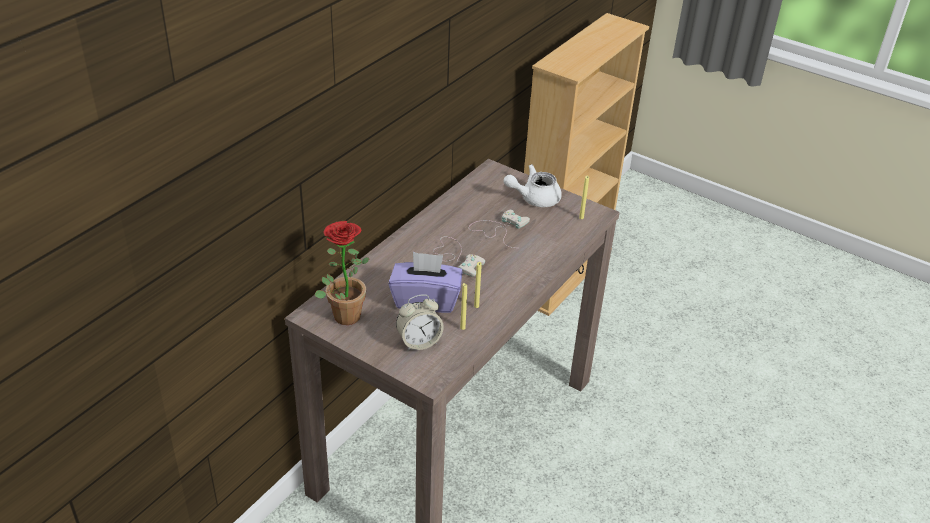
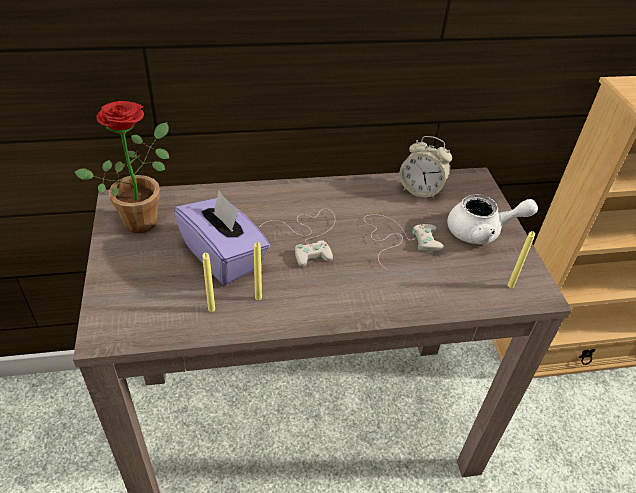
camera: 45 degrees right, 5 degrees up
alarm clock [396,295,444,351] -> alarm clock moved to [399,136,452,200]
white teapot [503,164,562,207] -> white teapot turned 150 degrees clockwise [447,194,538,245]

